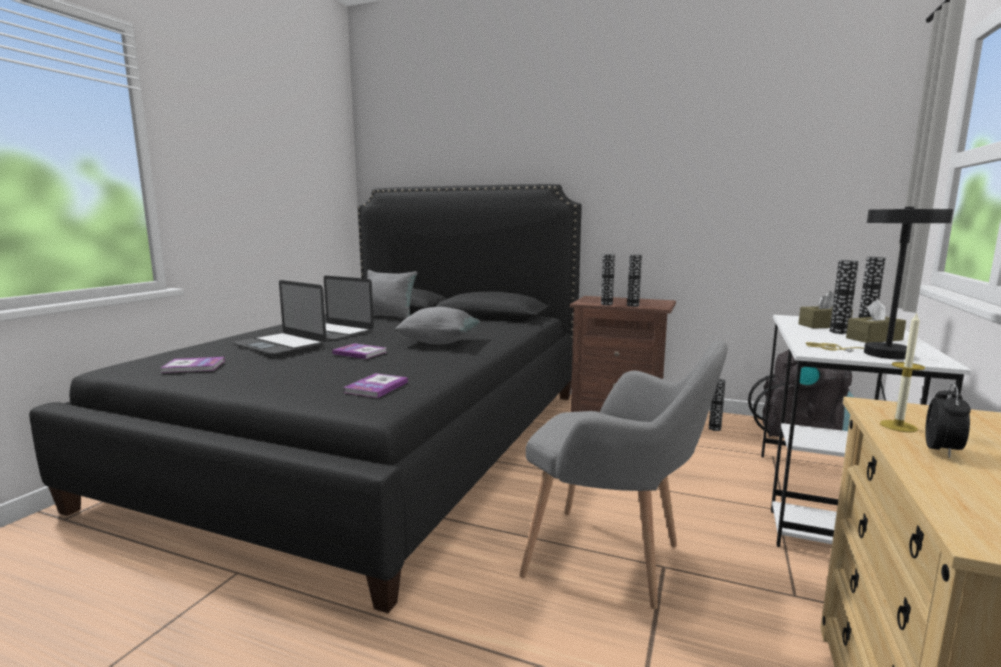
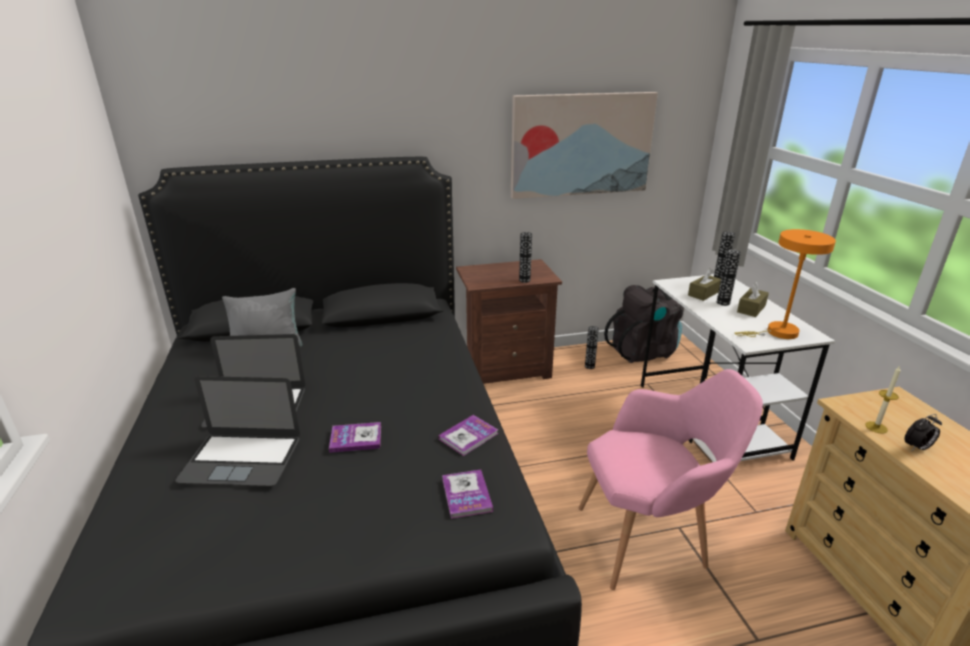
camera: 35 degrees left, 15 degrees up
book [161,357,225,373] -> book moved to [438,415,498,456]
grey pillow [395,307,480,344] -> none
grey armchair [520,340,728,609] -> pink armchair [579,369,763,590]
vase [601,254,615,305] -> none
black table lamp [805,207,953,360] -> orange table lamp [735,229,836,339]
alarm clock [925,383,971,459] -> alarm clock turned 75 degrees clockwise [904,414,942,451]
none -> picture [511,92,658,199]

